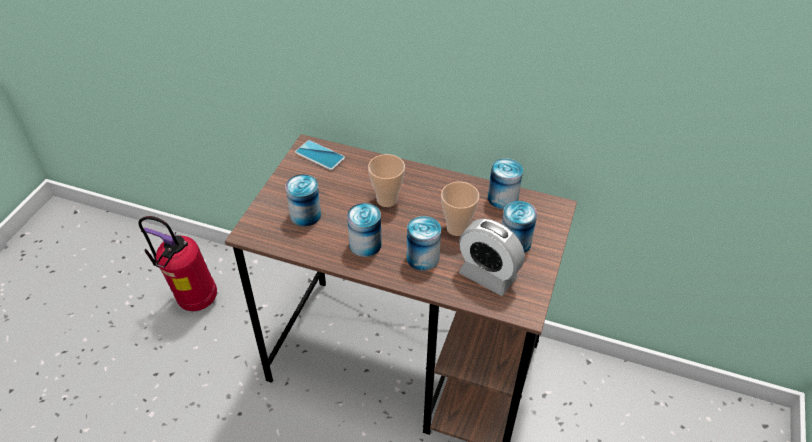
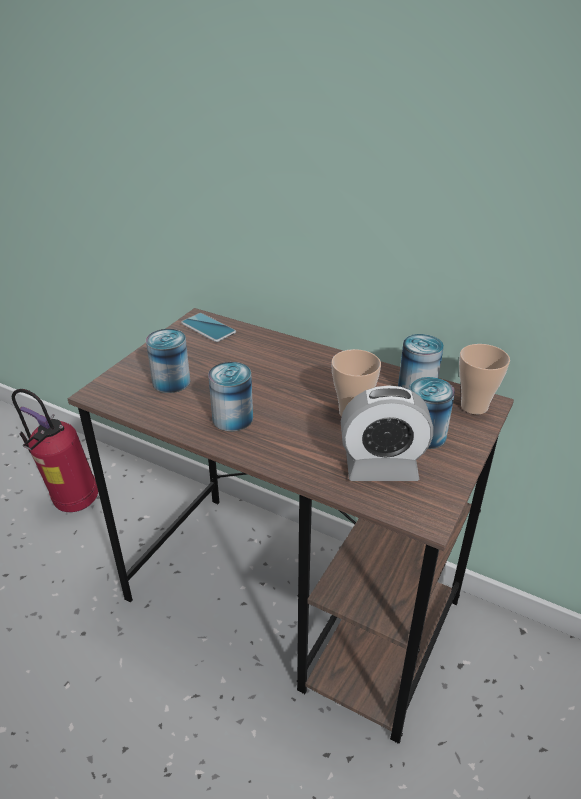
camera: 10 degrees right, 10 degrees down
cup [368,154,405,207] -> cup moved to [459,344,510,414]
can [407,216,441,271] -> none
alarm clock [459,219,525,296] -> alarm clock turned 45 degrees counterclockwise [341,385,433,481]

